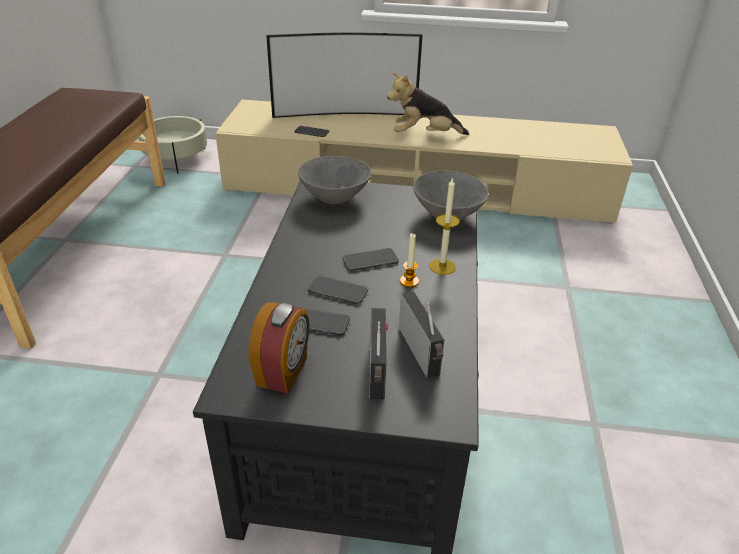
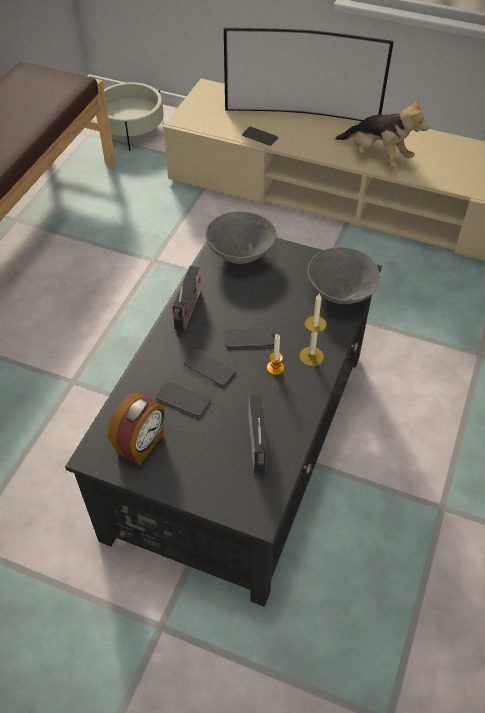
camera: 15 degrees right, 15 degrees up
radio [369,308,388,399] -> radio moved to [172,266,201,331]
plush toy [387,72,469,135] -> plush toy turned 150 degrees counterclockwise [335,97,429,167]

